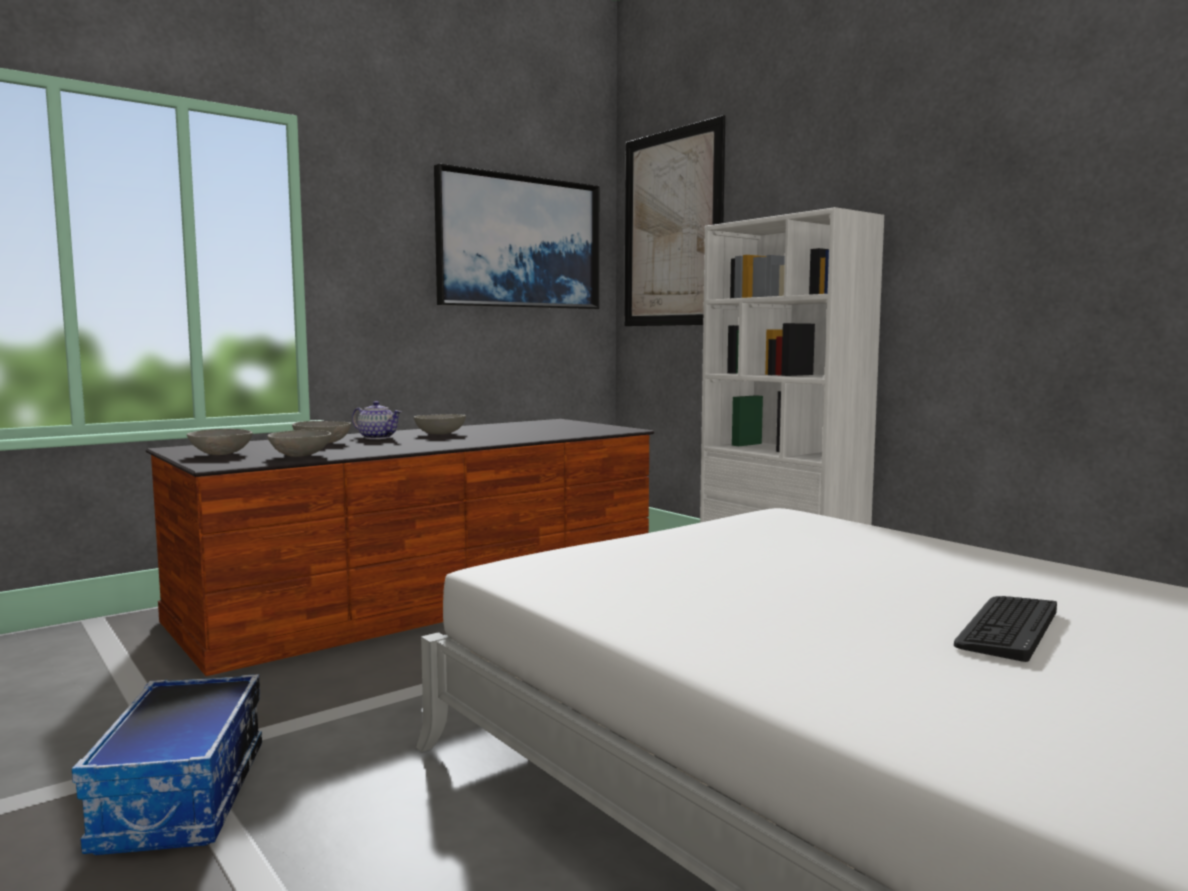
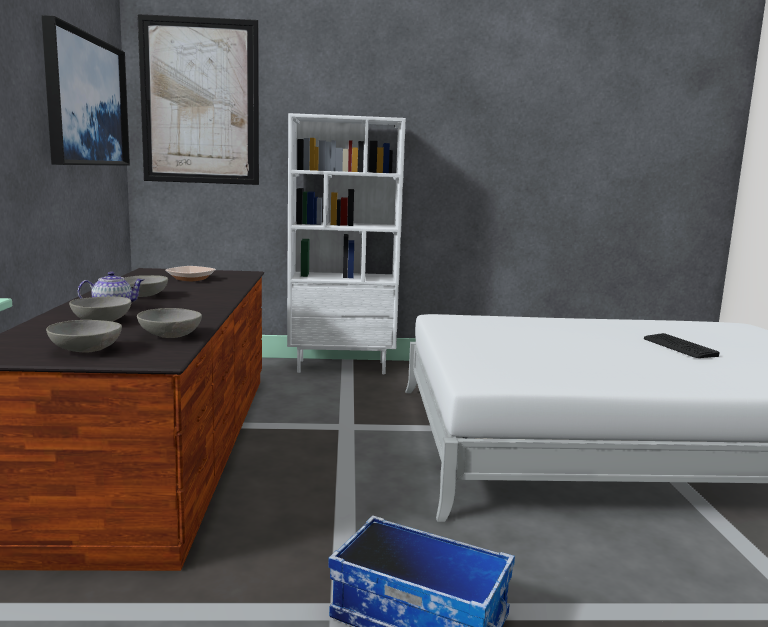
camera: 55 degrees left, 5 degrees up
none -> bowl [166,266,216,281]

